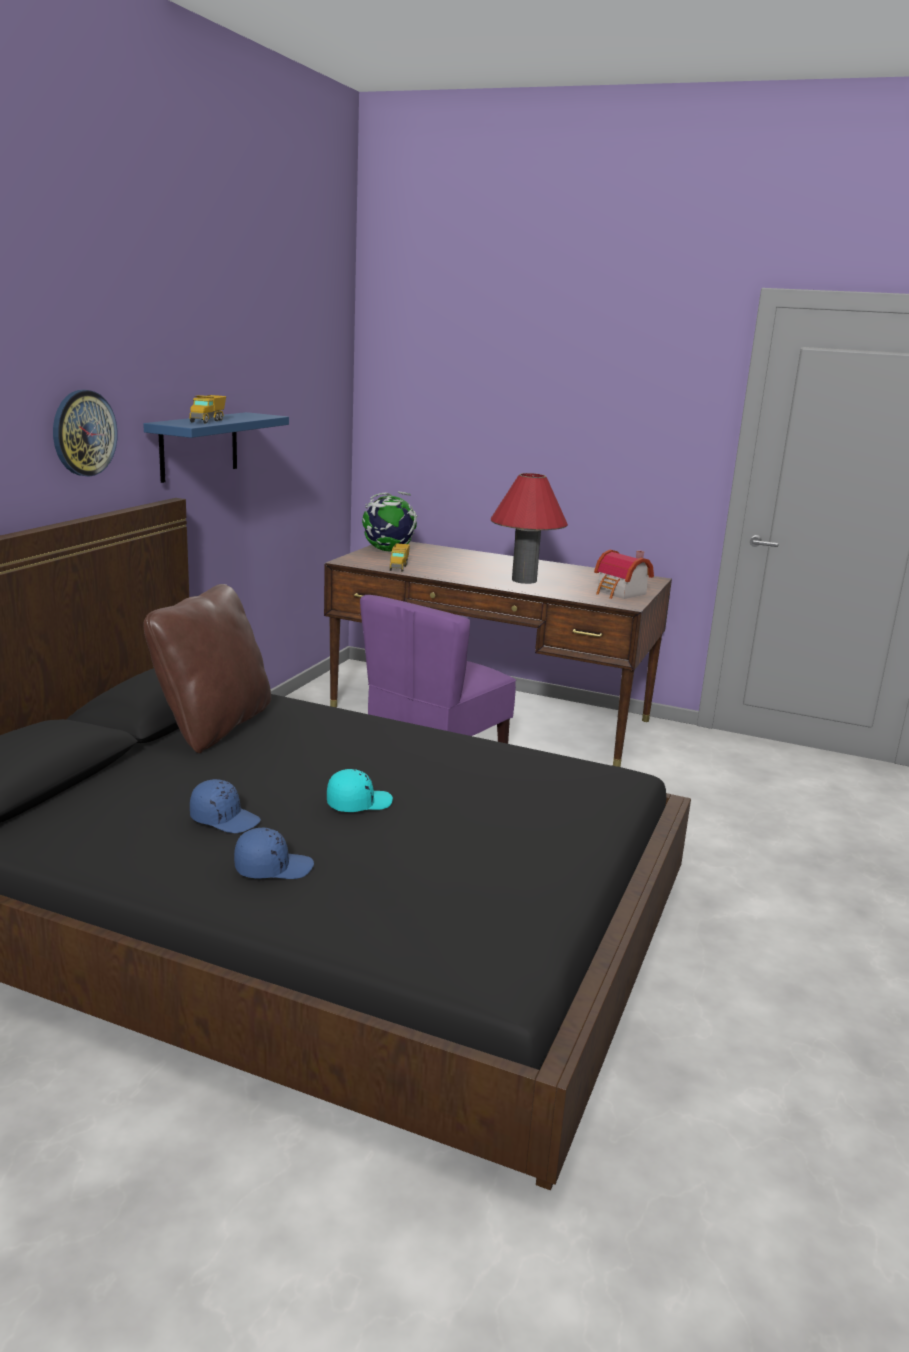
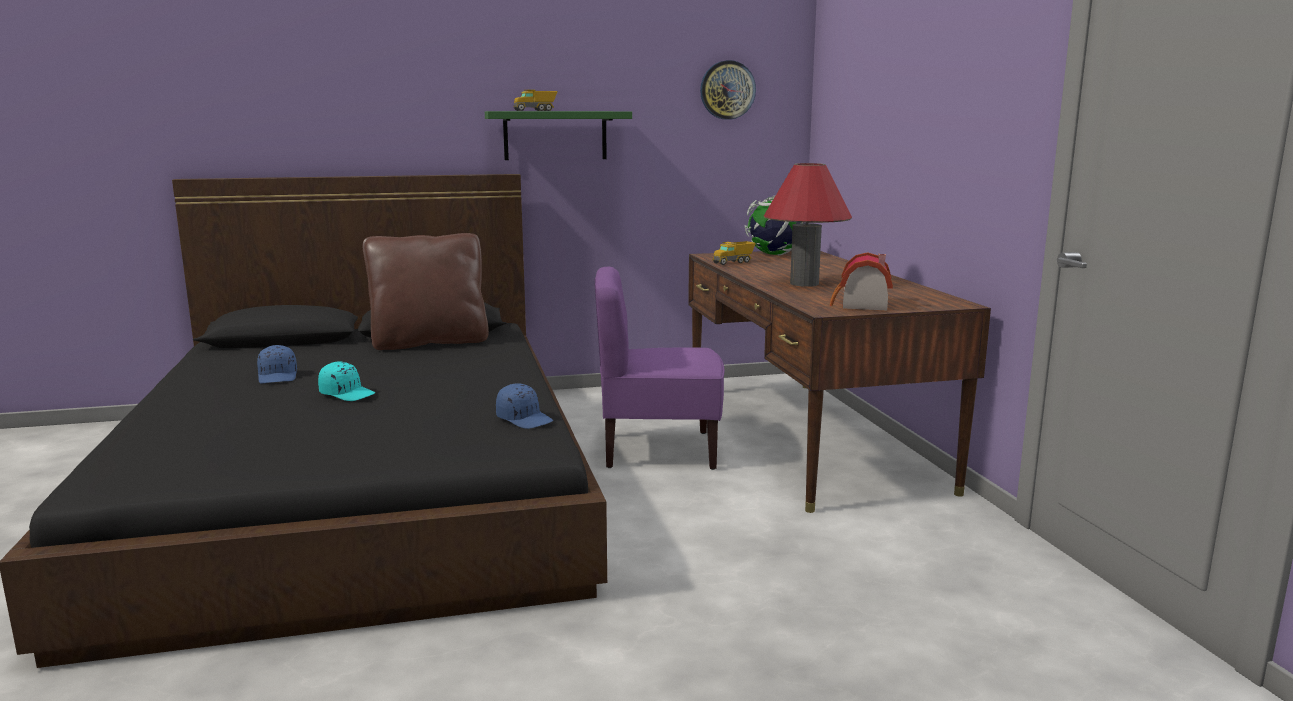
camera: 55 degrees right, 5 degrees down
wall clock [53,390,117,477] -> wall clock moved to [700,60,756,120]
blue shelf [143,412,289,483] -> green shelf [485,111,632,160]
blue cap [234,828,314,879] -> blue cap moved to [496,383,553,429]

